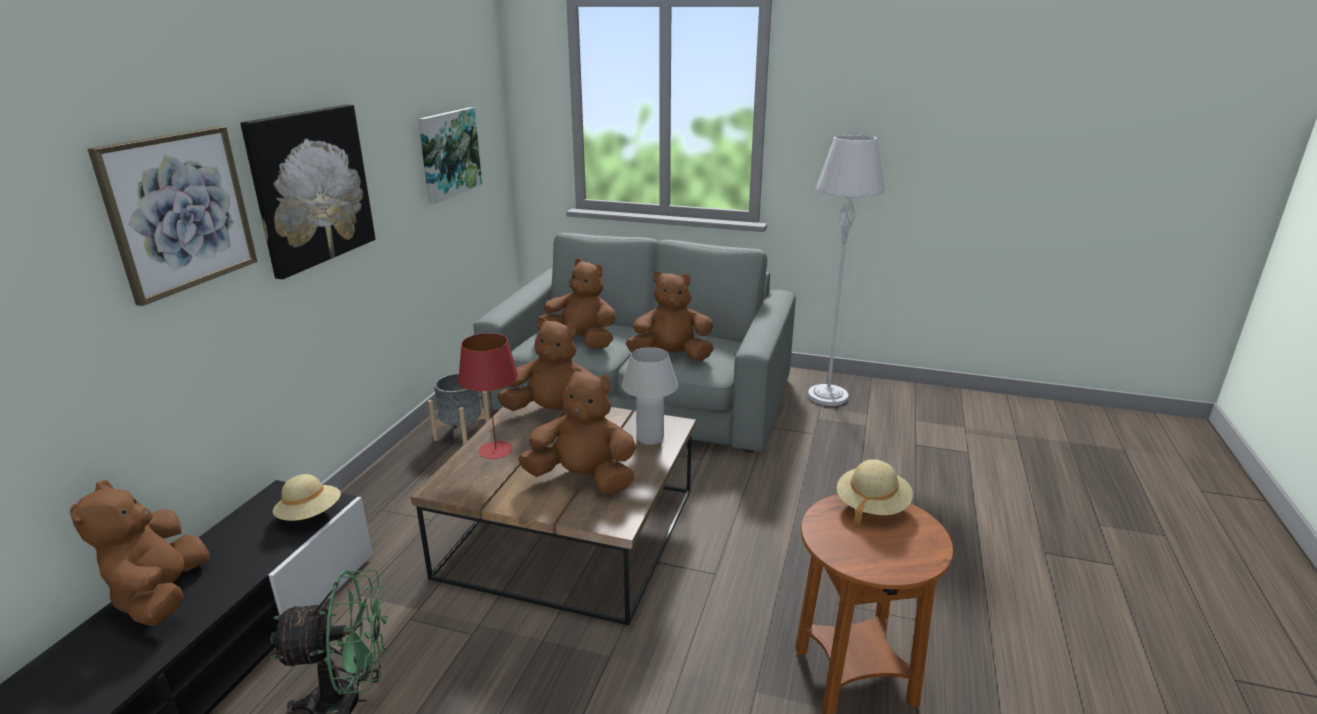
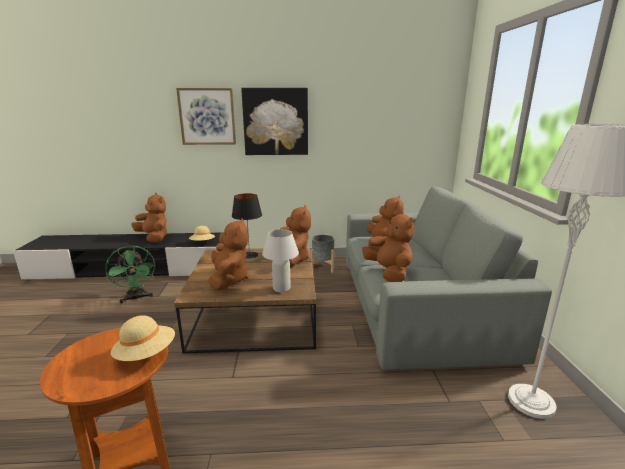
camera: 70 degrees right, 5 degrees down
brown plush toy [70,480,209,626] -> brown plush toy turned 75 degrees clockwise [131,193,167,242]
picture [418,107,482,204] -> none
red table lamp [458,333,518,459] -> black table lamp [232,193,262,259]

